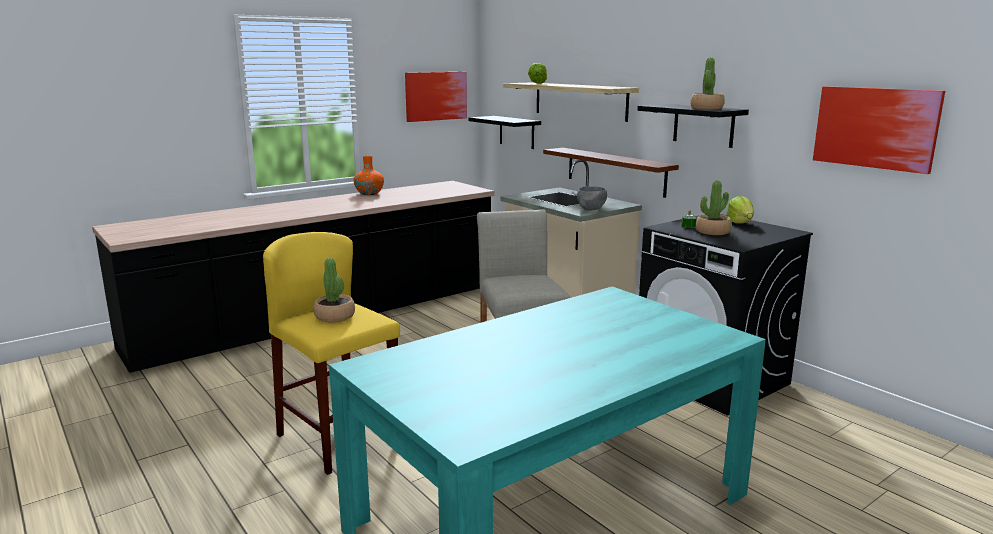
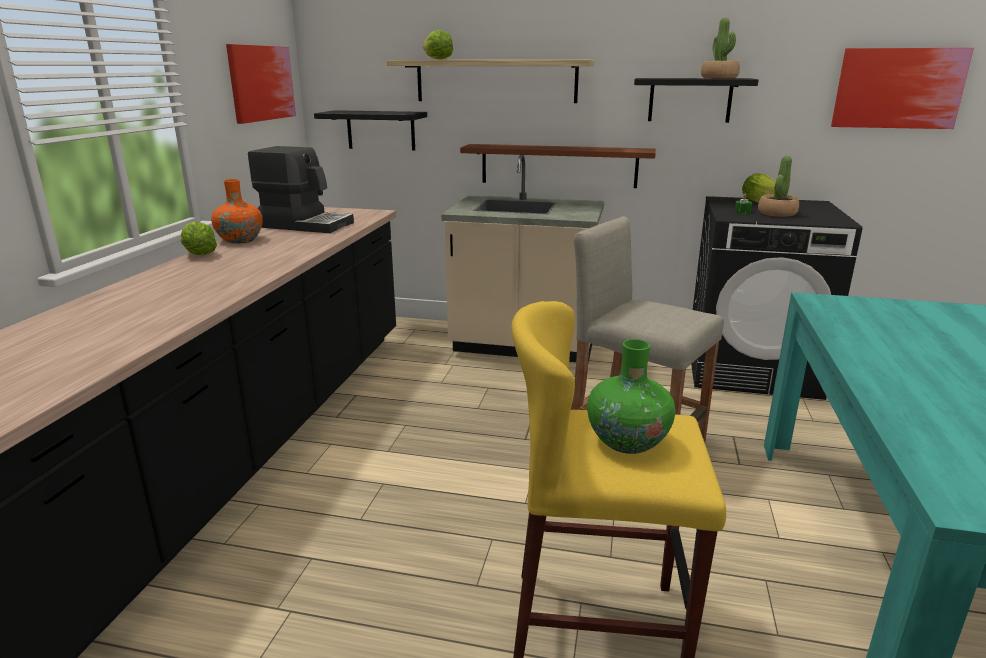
camera: 40 degrees left, 5 degrees up
potted plant [313,258,355,322] -> green vase [587,339,675,454]
grey bowl [577,186,607,211] -> none
none -> lettuce [181,222,217,255]
none -> coffee machine [248,146,354,233]

